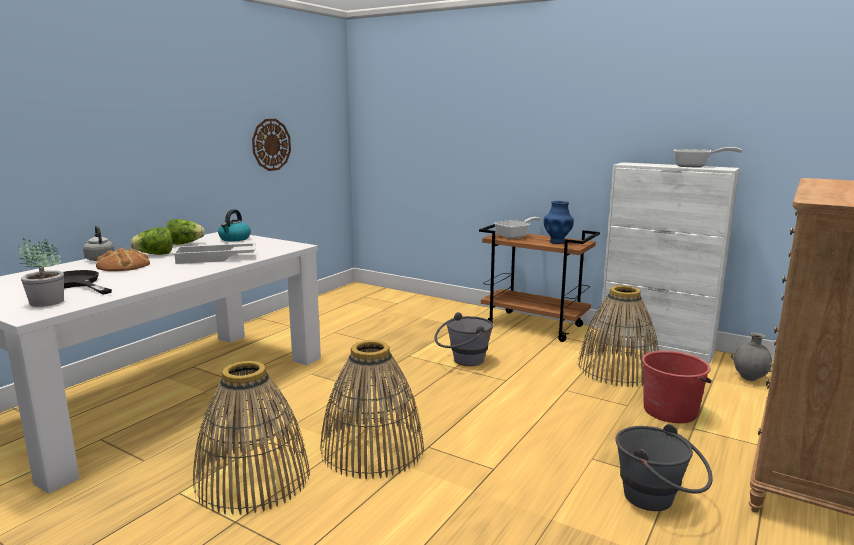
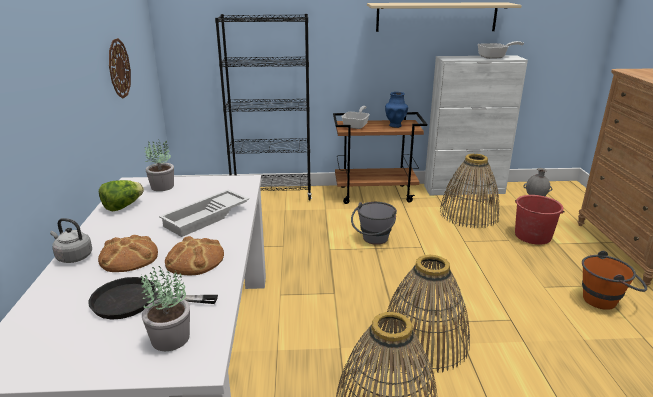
camera: 35 degrees left, 10 degrees up
lettuce [130,227,173,255] -> none
kettle [218,209,251,242] -> potted plant [144,139,174,191]
grey bucket [615,424,713,511] -> orange bucket [582,251,647,310]
none -> bread [165,236,224,275]
none -> black bookcase [215,14,312,200]
none -> beige shelf [367,2,522,32]

